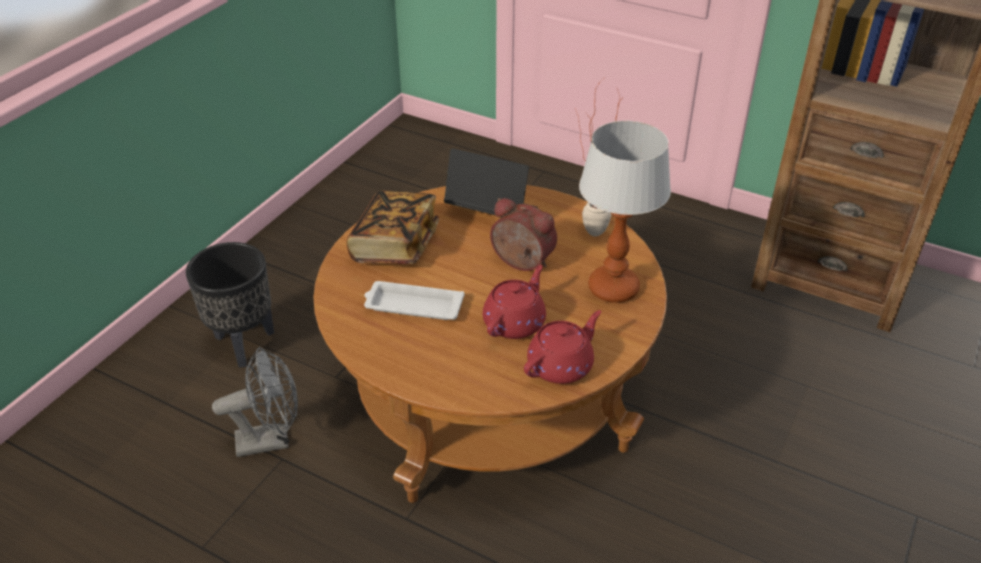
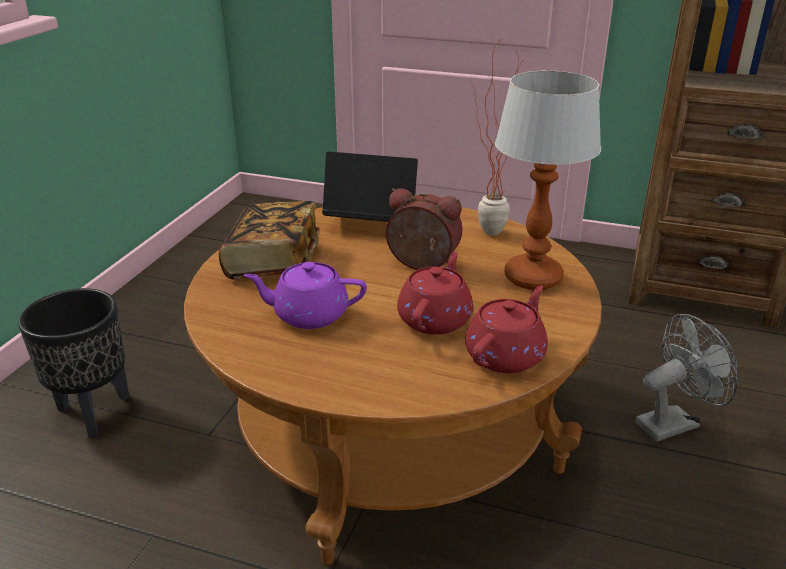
camera: 10 degrees left, 10 degrees down
grey fan [212,347,298,457] -> grey fan moved to [635,314,738,442]
white tray [364,281,464,320] -> purple teapot [244,262,367,329]

